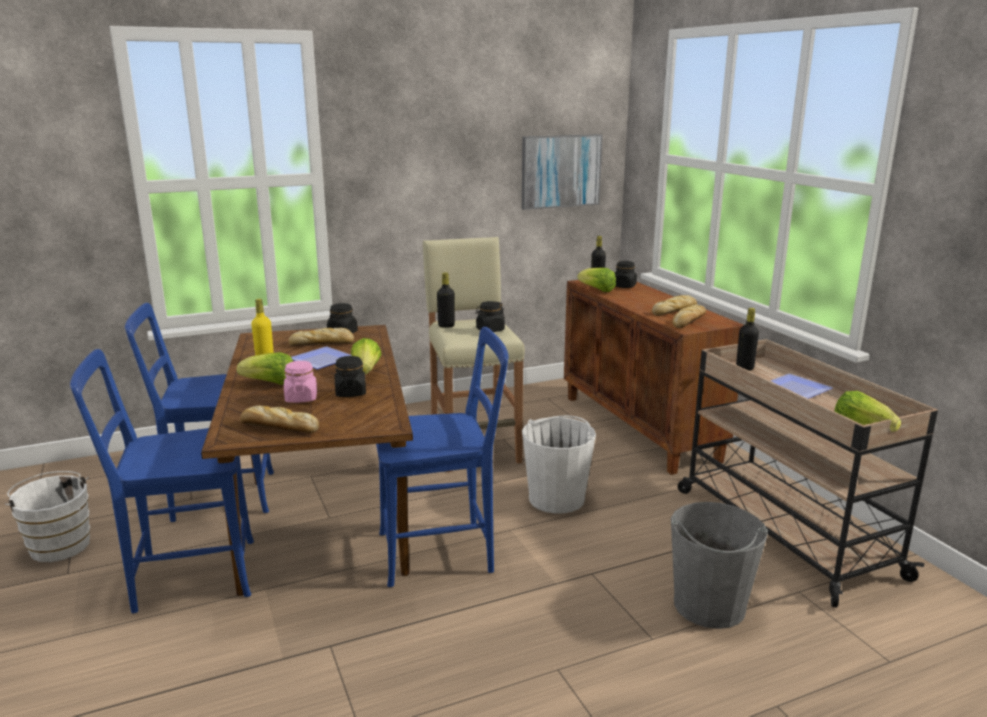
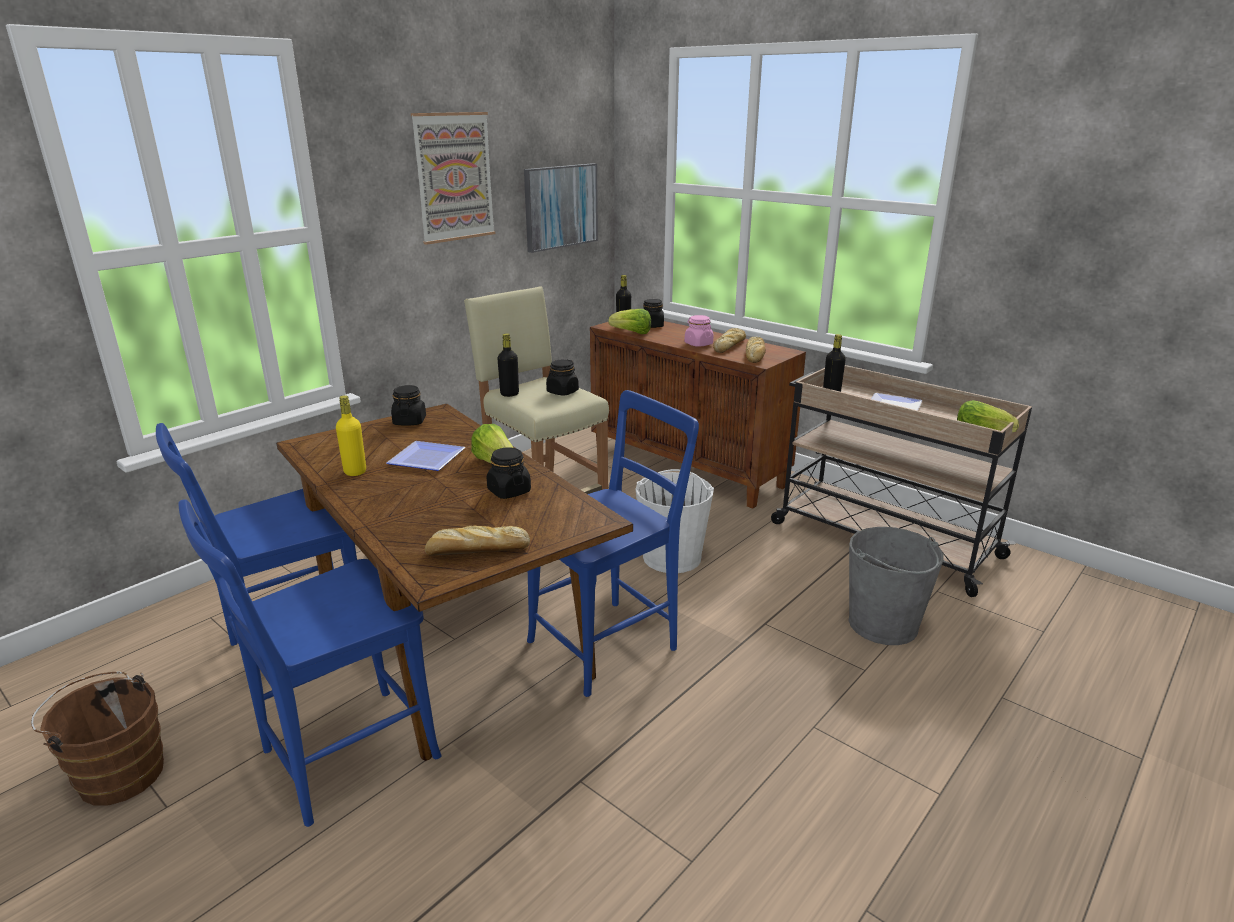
camera: 25 degrees left, 5 degrees up
white bucket [5,471,90,562] -> brown bucket [31,672,164,806]
lettuce [237,352,293,385] -> none
pink jar [284,361,317,403] -> pink jar moved to [684,315,714,347]
bread [289,328,354,346] -> none
none -> picture [411,112,495,245]

